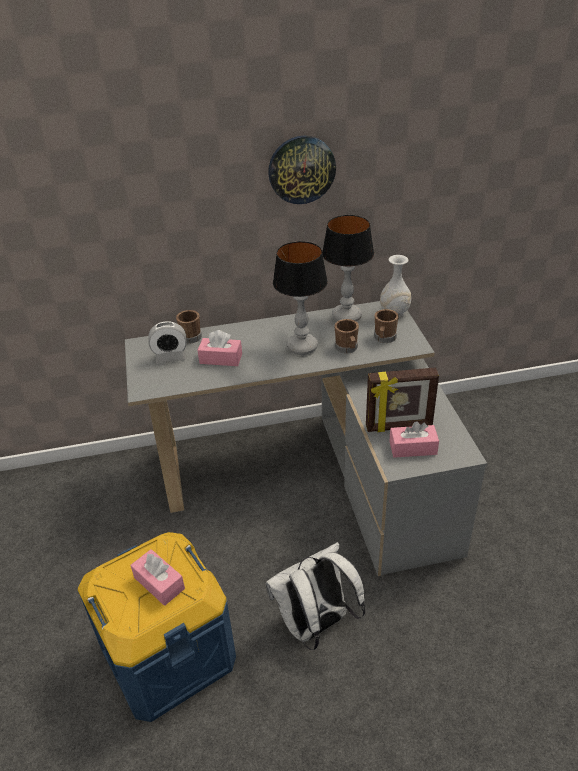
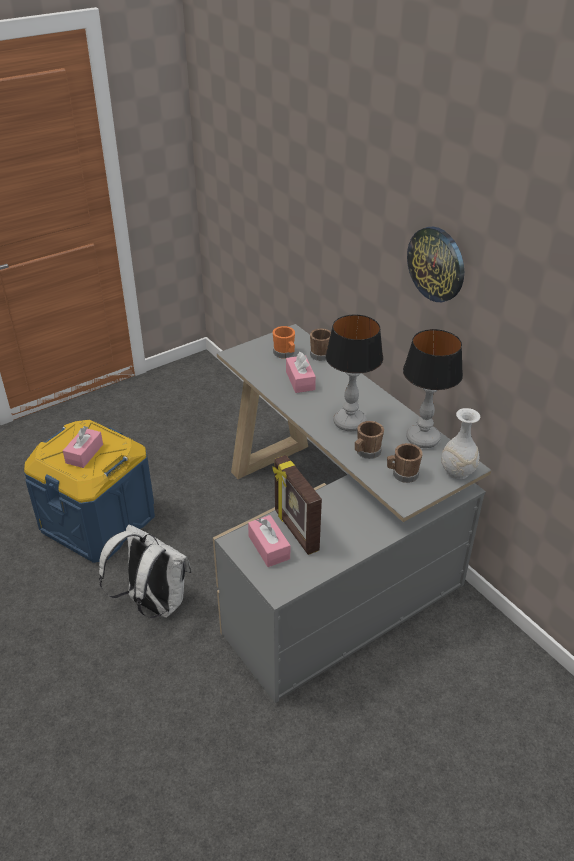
camera: 65 degrees right, 0 degrees up
alarm clock [148,321,187,364] -> orange mug [273,326,295,358]

